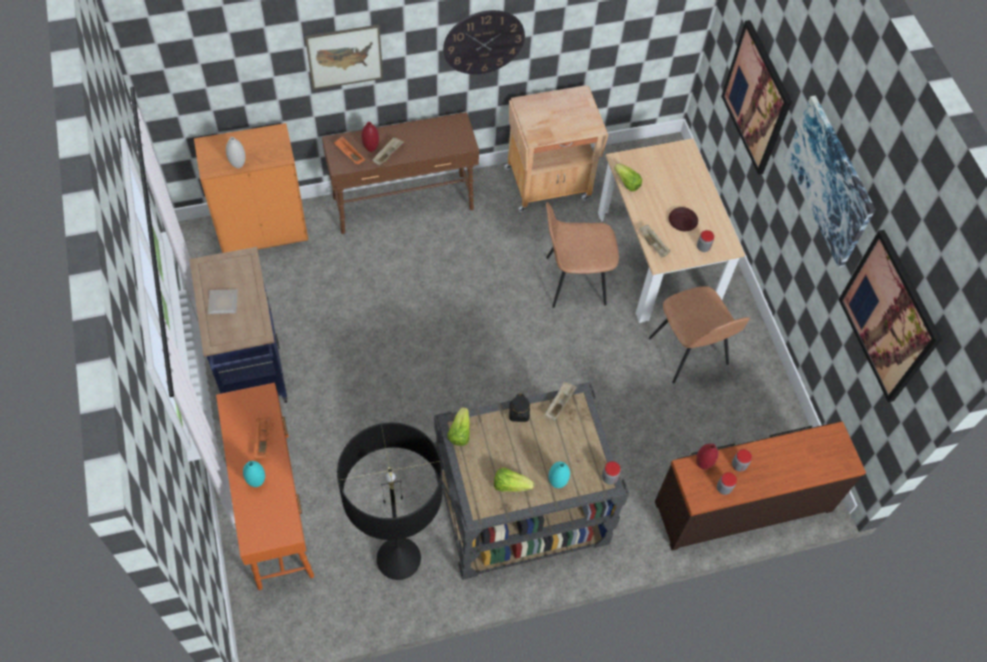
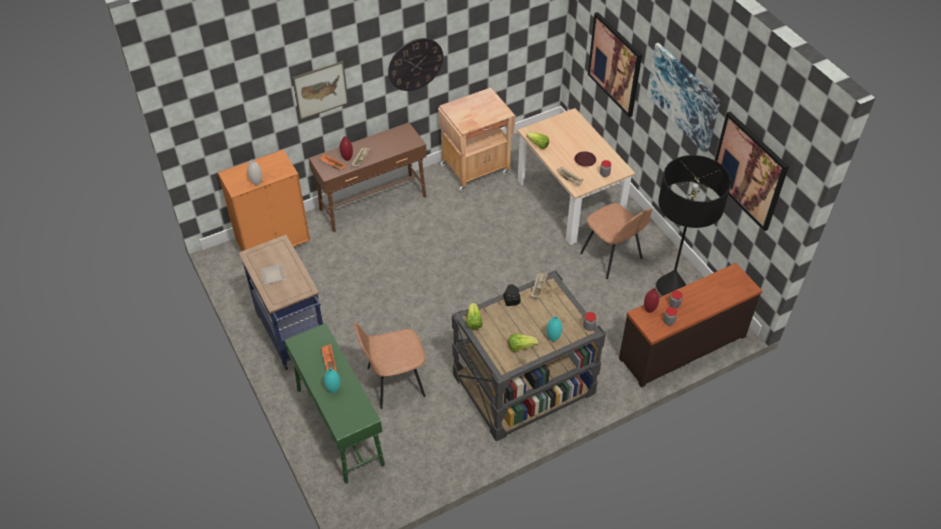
camera: 10 degrees left, 10 degrees down
orange console table [216,383,314,590] -> green console table [284,323,385,484]
black floor lamp [337,423,443,580] -> black floor lamp moved to [656,155,731,296]
brown chair [546,202,619,308] -> brown chair moved to [353,322,425,409]

